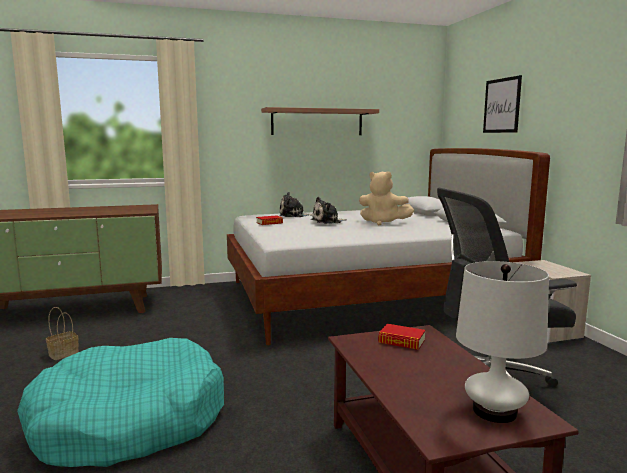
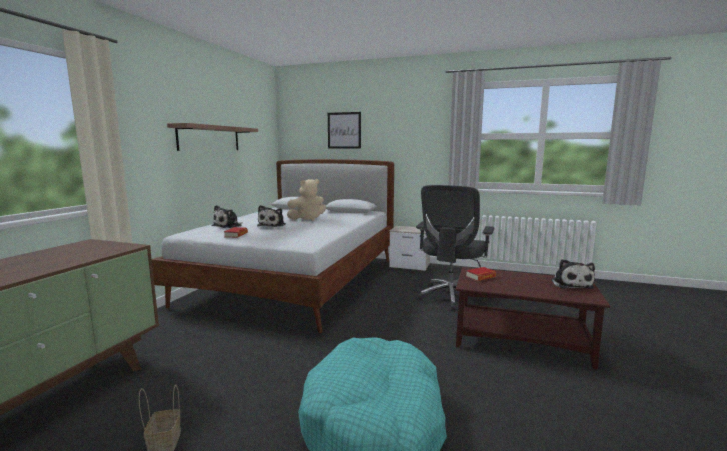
camera: 55 degrees left, 0 degrees up
white table lamp [456,261,549,423] -> plush toy [551,259,595,289]

